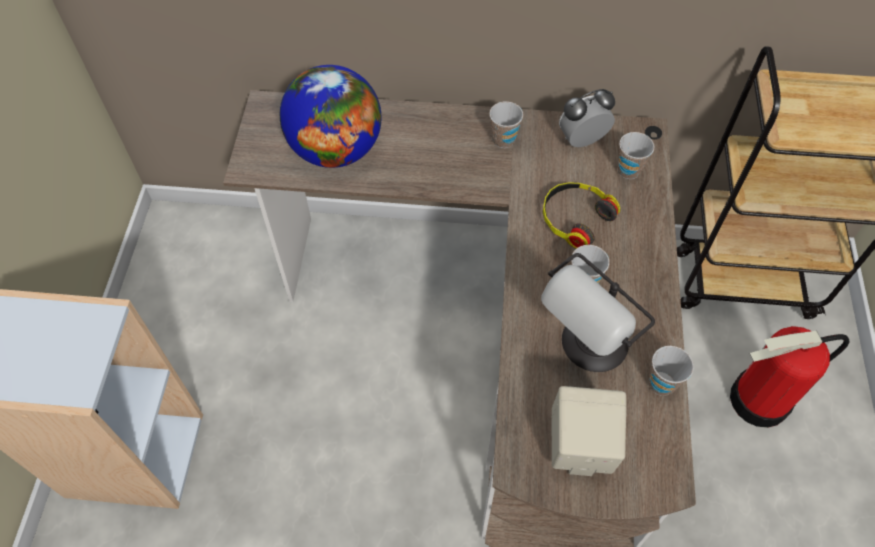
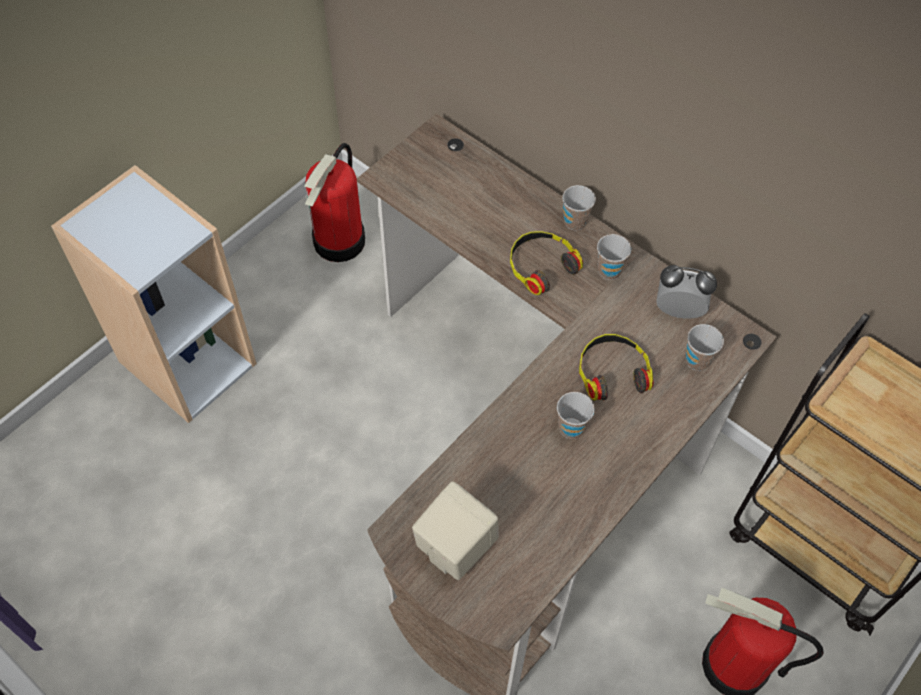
camera: 35 degrees right, 0 degrees up
globe [280,65,382,168] -> none
table lamp [541,253,655,372] -> none
cup [648,346,694,396] -> cup moved to [562,185,596,231]
none -> fire extinguisher [304,143,365,262]
none -> headphones [510,231,583,295]

